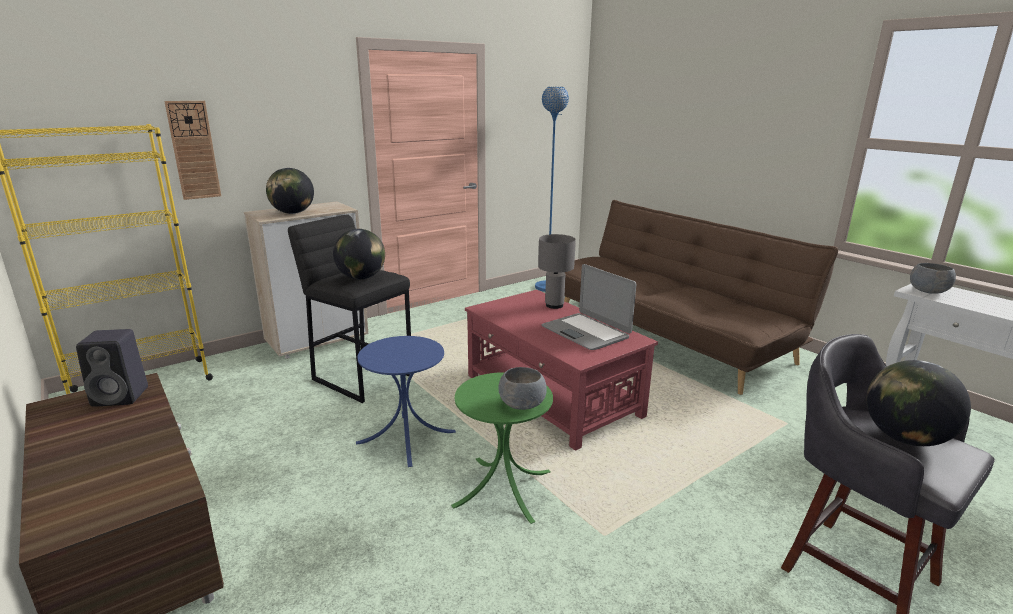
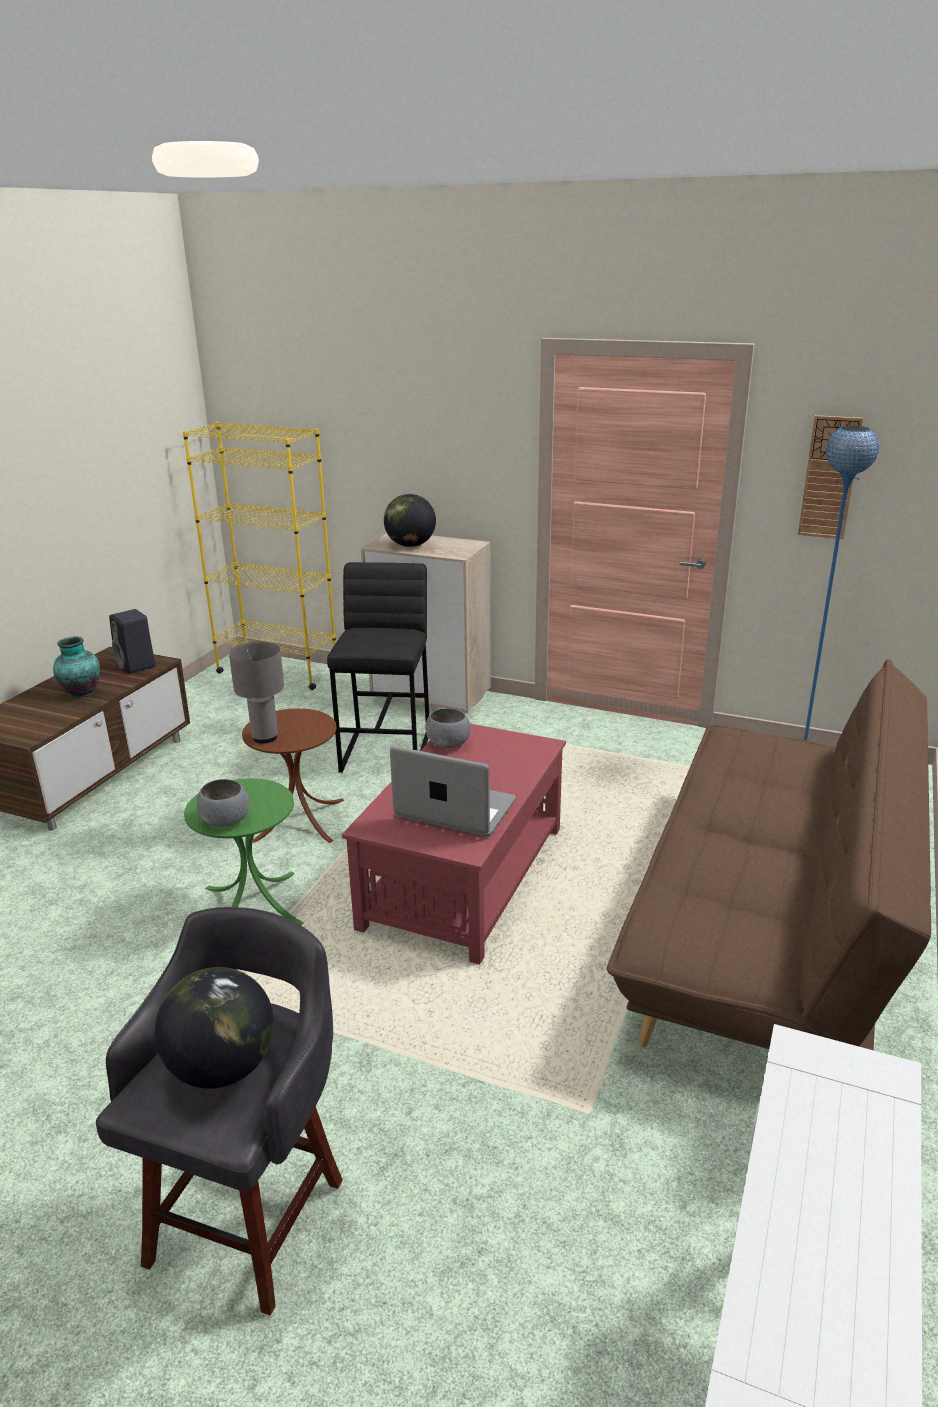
camera: 60 degrees right, 5 degrees up
wall clock [164,101,221,200] -> wall clock moved to [798,415,863,539]
globe [333,229,385,279] -> none
blue side table [356,336,456,467] -> brown side table [242,708,344,843]
grey table lamp [538,234,576,309] -> grey table lamp moved to [229,641,284,744]
laptop [541,264,636,350] -> laptop turned 90 degrees clockwise [390,746,516,837]
grey bowl [910,263,956,294] -> grey bowl moved to [425,708,471,748]
none -> vase [53,636,100,698]

